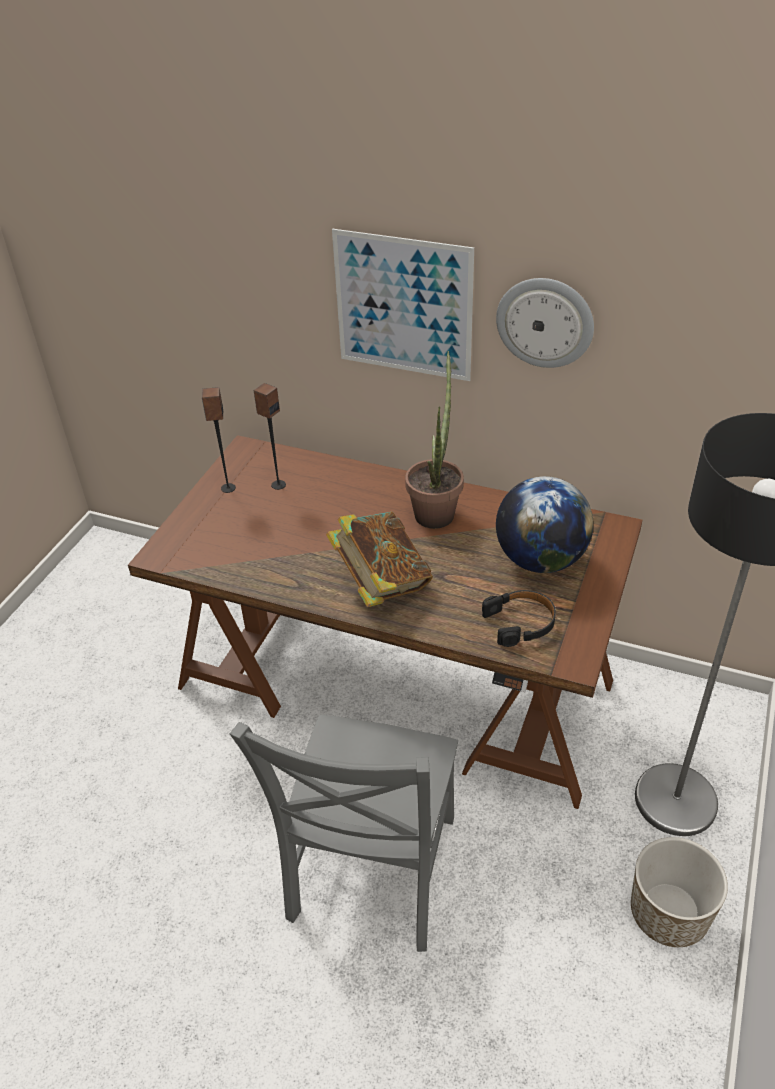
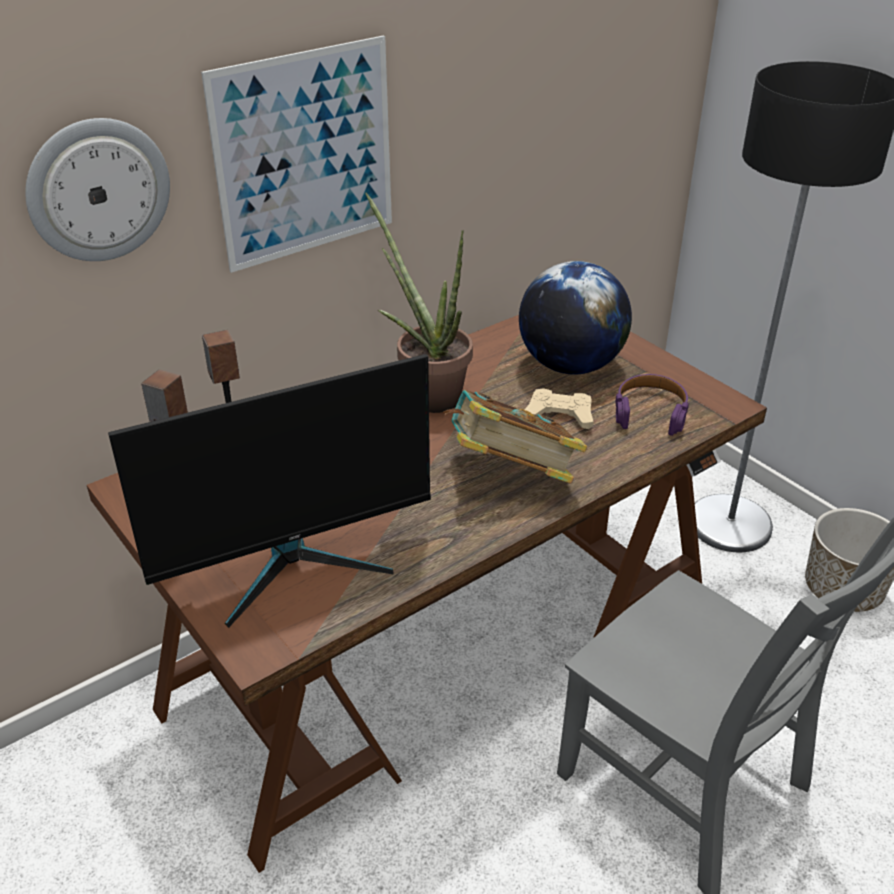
camera: 60 degrees left, 5 degrees down
black headphones [482,590,556,647] -> purple headphones [615,374,689,436]
wall clock [496,278,594,368] -> wall clock moved to [25,118,170,261]
none -> monitor [108,354,431,628]
none -> beige game controller [525,388,594,429]

